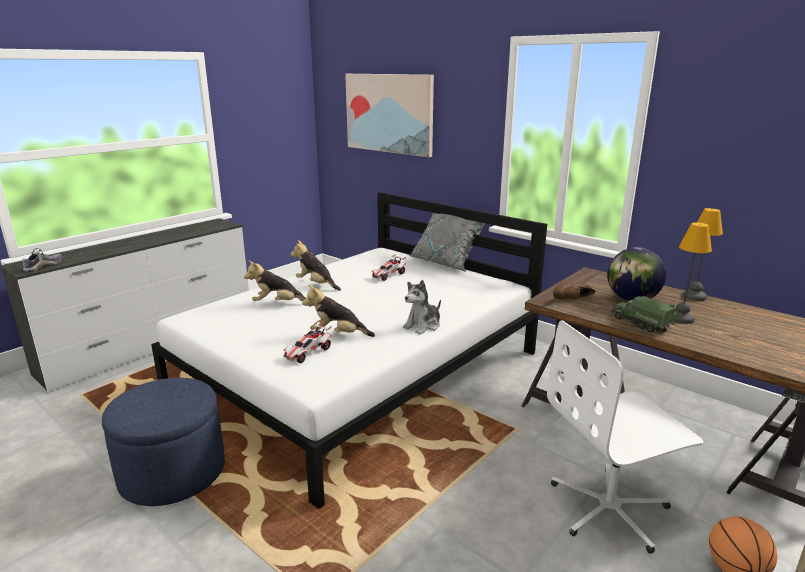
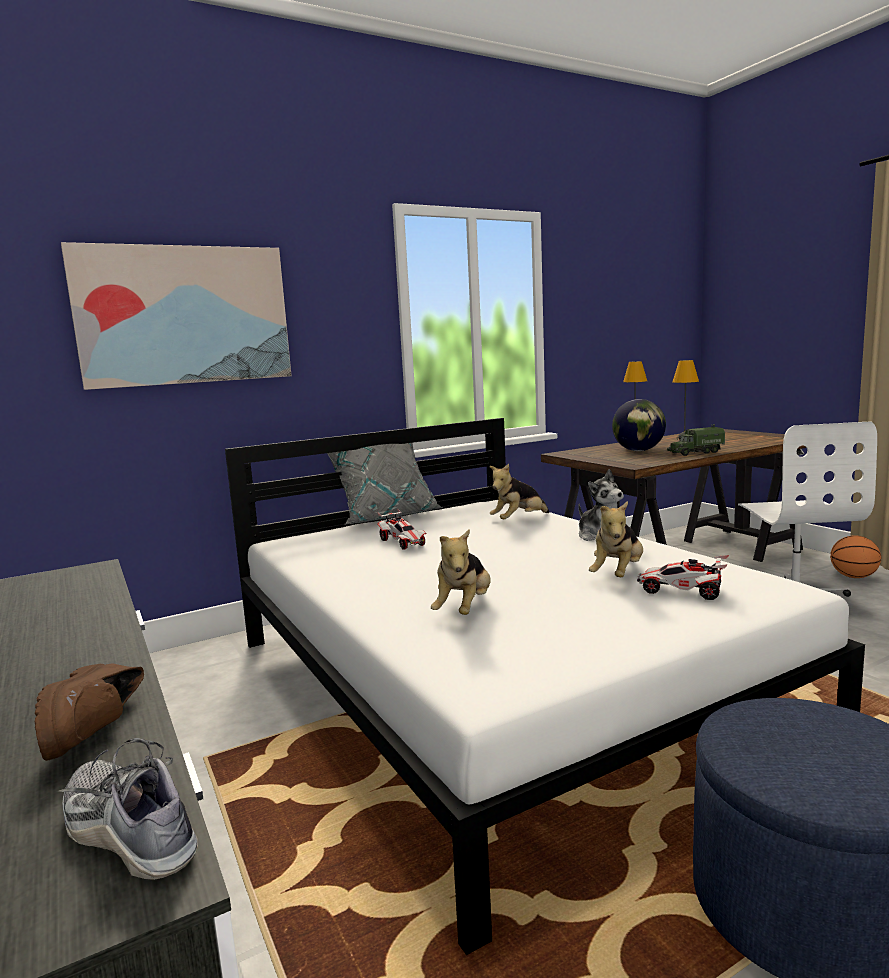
camera: 70 degrees left, 10 degrees down
toy car [283,321,332,363] -> toy car turned 150 degrees clockwise [637,555,729,600]
plush toy [291,240,341,291] -> plush toy moved to [489,464,549,519]
brown shoe [553,281,595,299] -> brown shoe moved to [35,664,144,761]

